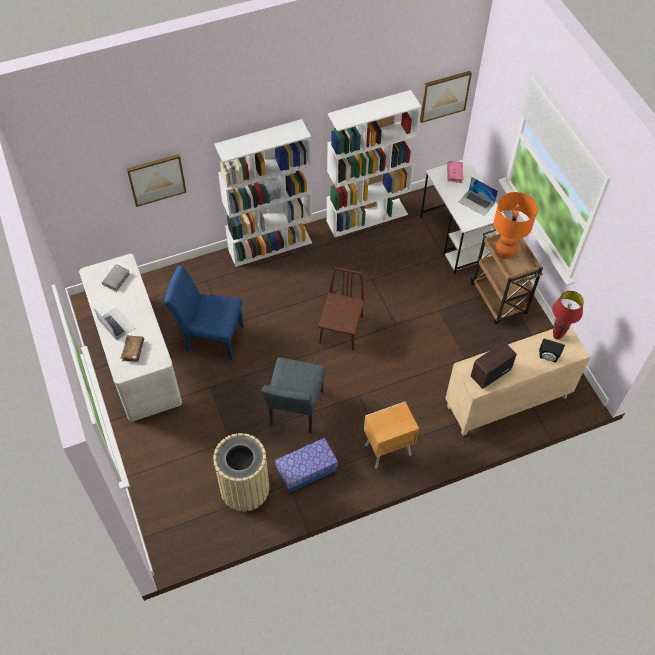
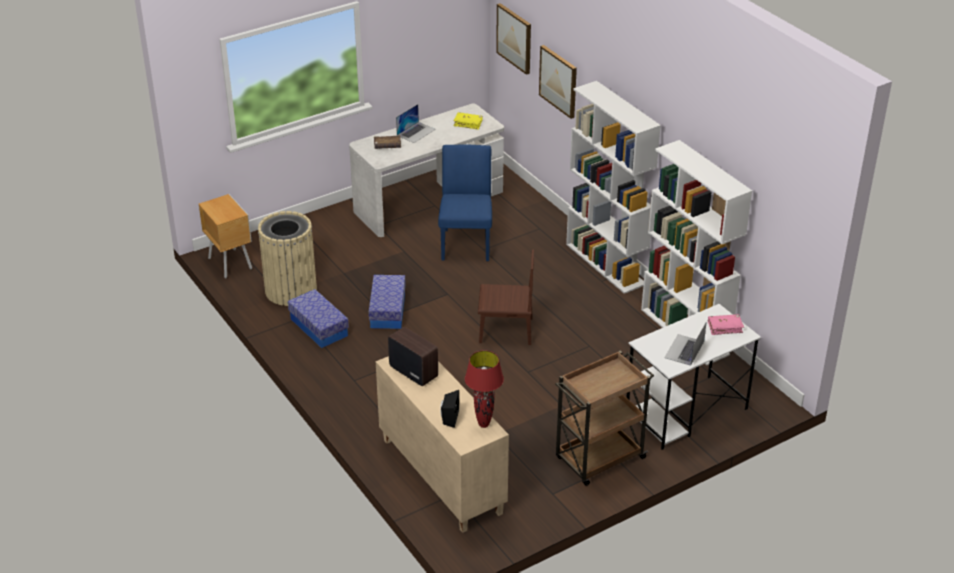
camera: 80 degrees right, 20 degrees down
grey book [102,264,130,292] -> yellow book [453,112,483,130]
grey chair [261,357,325,433] -> storage box [369,275,406,329]
brown nightstand [364,402,419,469] -> brown nightstand moved to [199,194,252,278]
picture [420,71,472,123] -> picture moved to [496,3,531,75]
orange table lamp [494,192,538,259] -> none

